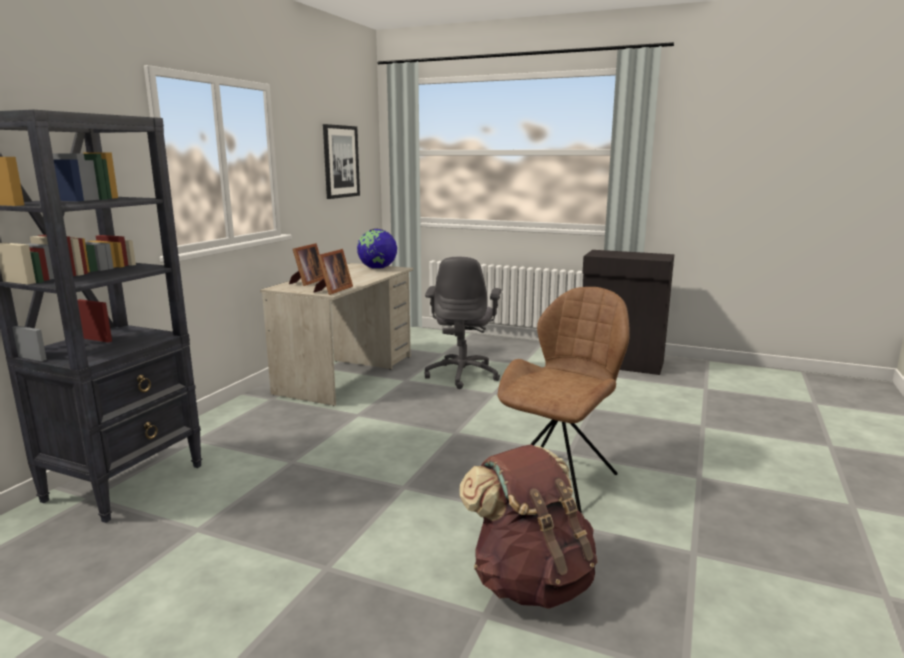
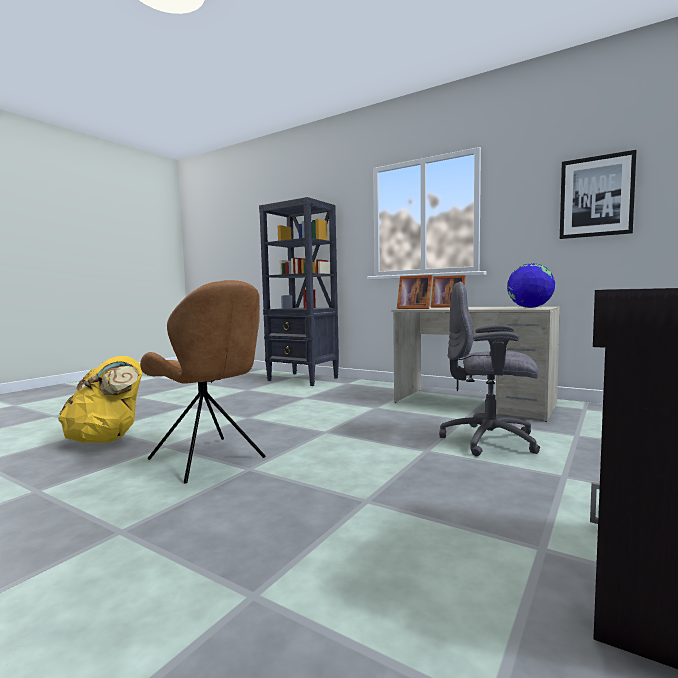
camera: 100 degrees right, 10 degrees down
brown backpack [459,445,598,609] -> yellow backpack [58,356,143,443]

